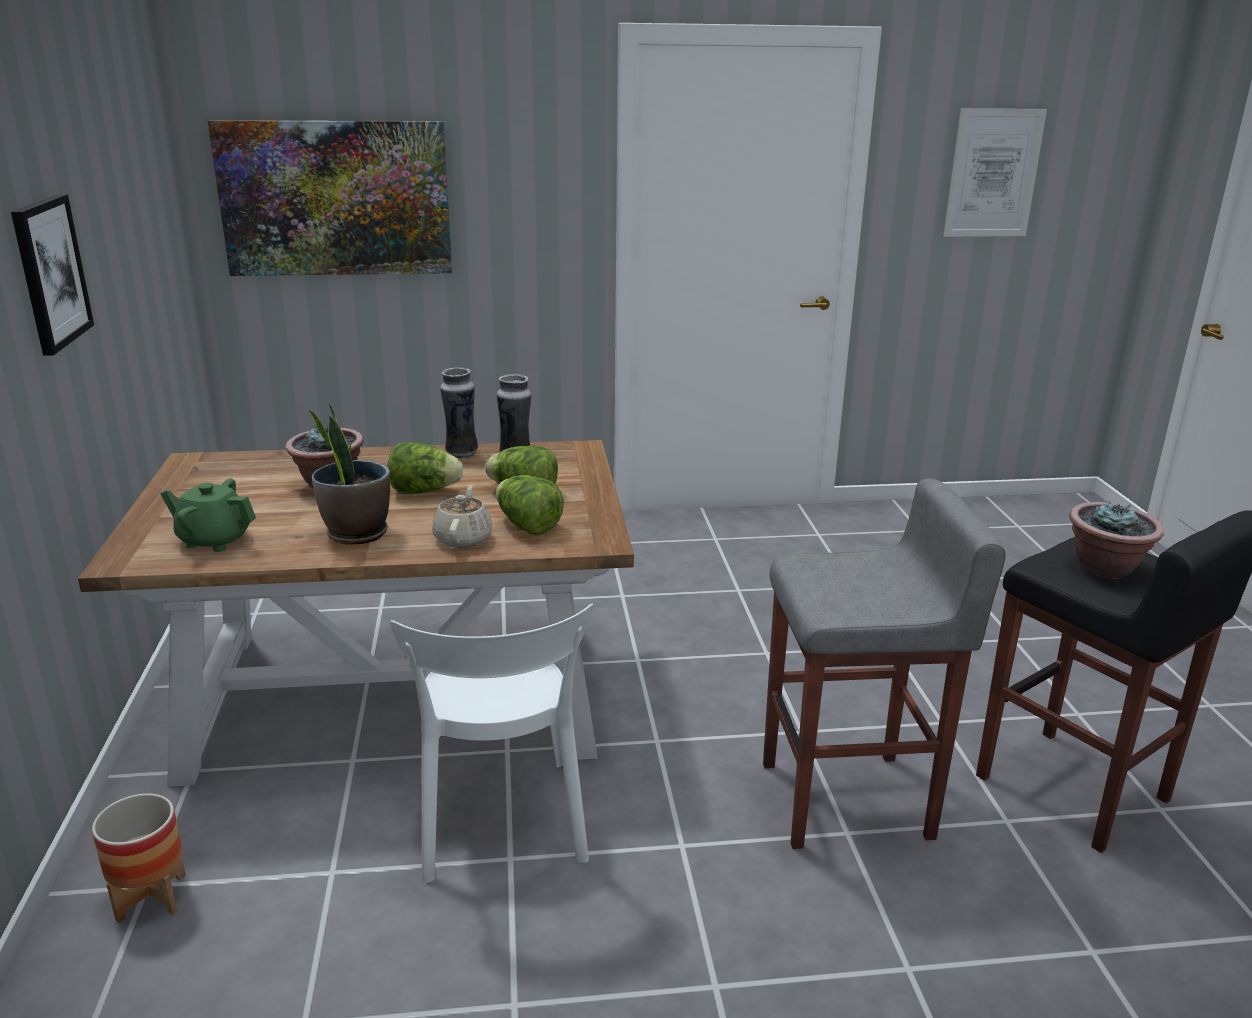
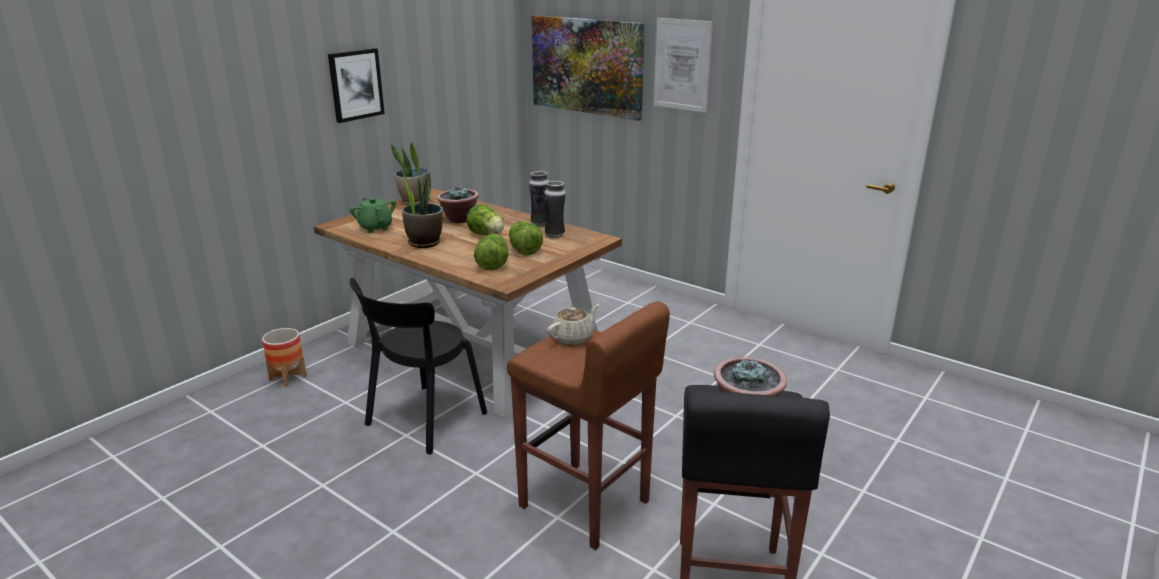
camera: 45 degrees right, 0 degrees up
white chair [390,604,594,883] -> black chair [349,278,487,455]
beige teapot [432,485,492,548] -> beige teapot moved to [547,304,599,345]
grey stool [763,478,1006,849] -> brown stool [507,301,670,550]
picture [944,109,1047,237] -> picture moved to [654,18,713,113]
none -> potted plant [391,142,431,205]

